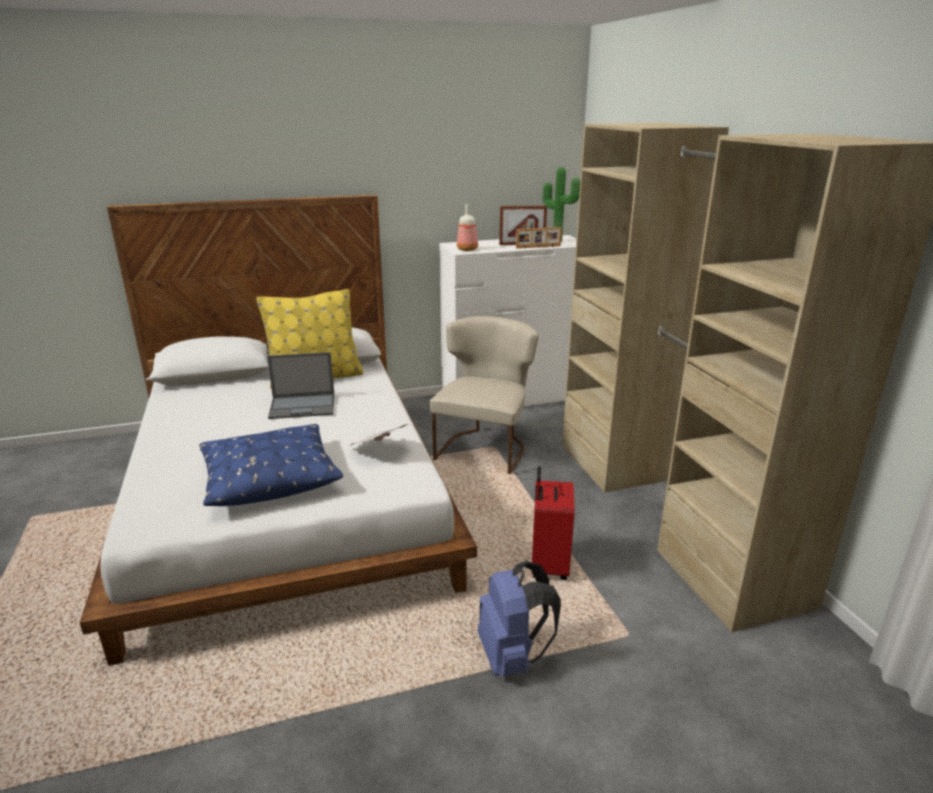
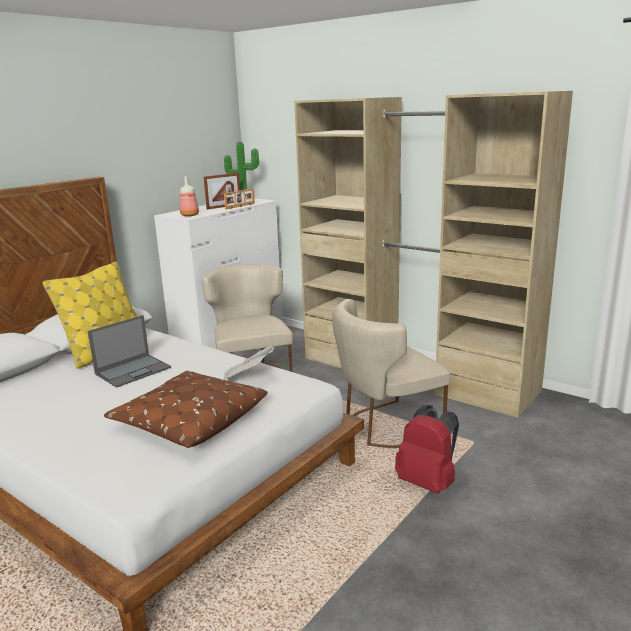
camera: 35 degrees left, 5 degrees down
blue pillow [199,424,343,506] -> brown pillow [104,371,268,448]
blue backpack [478,561,561,676] -> red backpack [395,405,459,494]
red suitcase [531,466,575,580] -> beige chair [332,299,451,448]

